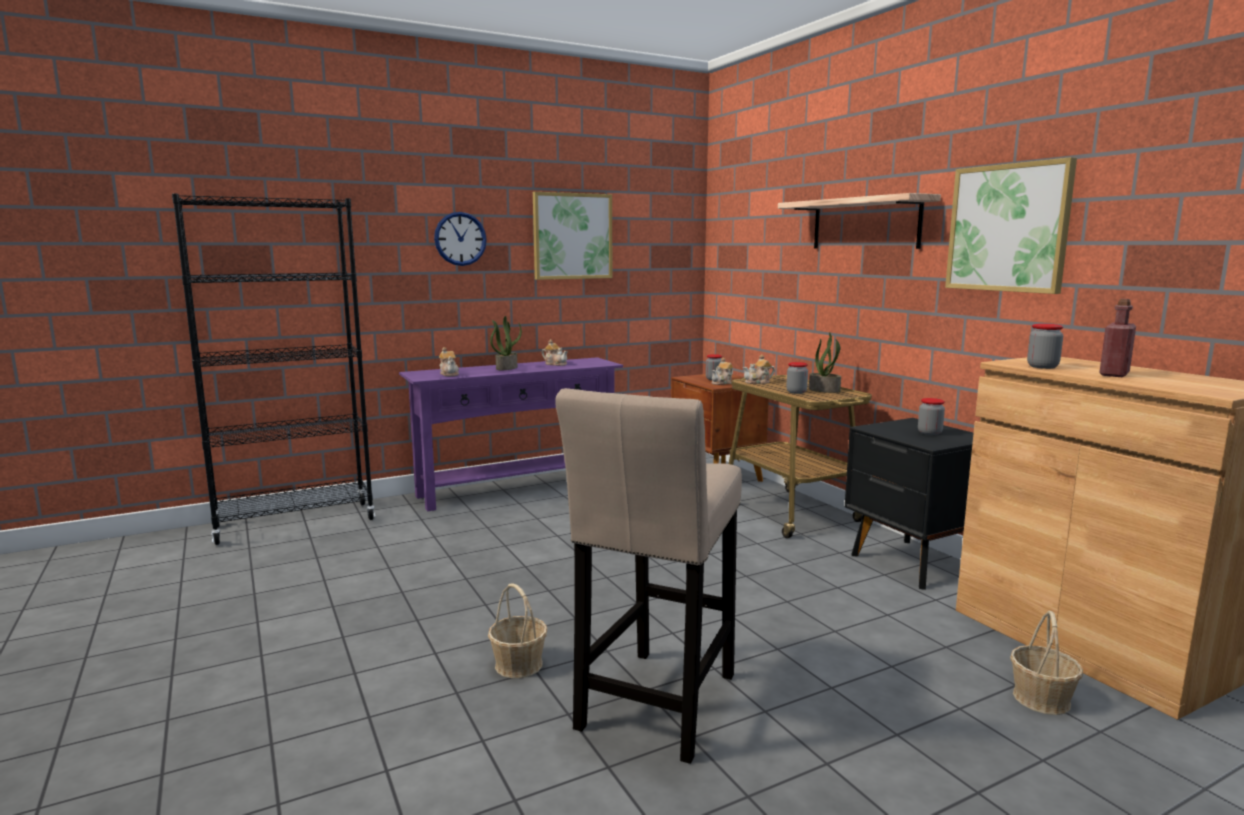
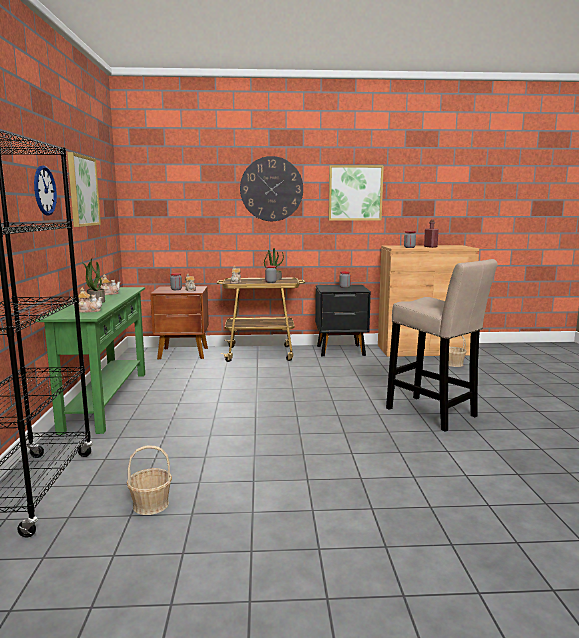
camera: 65 degrees left, 0 degrees up
purple console table [399,357,623,511] -> green console table [36,287,145,435]
basket [488,583,547,678] -> basket moved to [127,445,172,515]
shelf [778,193,941,249] -> wall clock [240,156,303,221]

